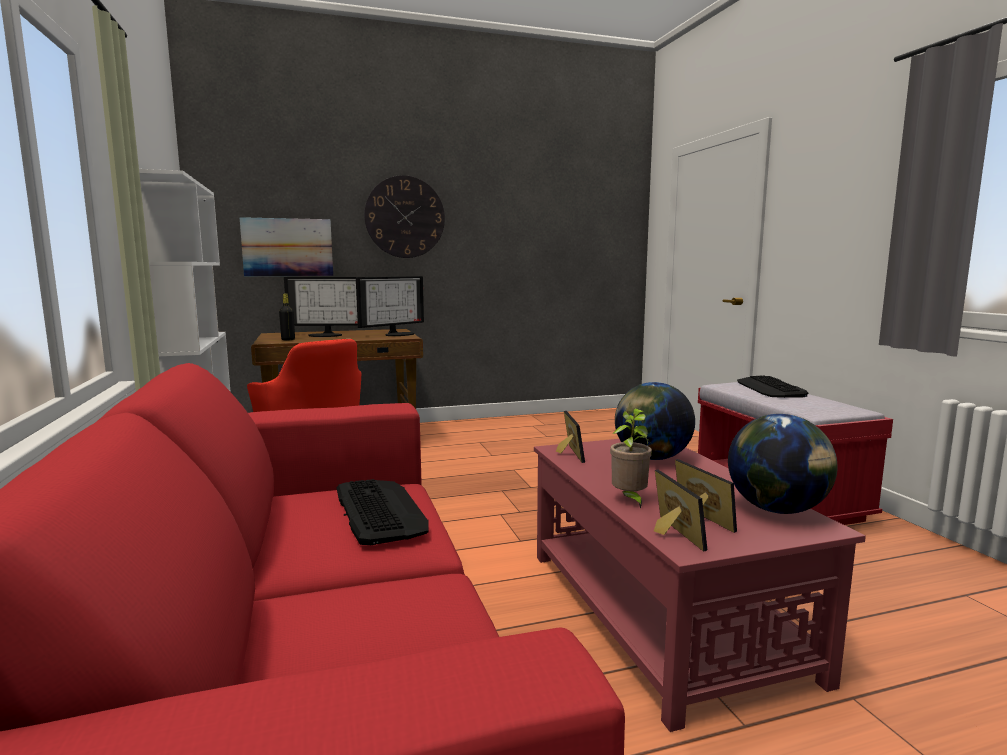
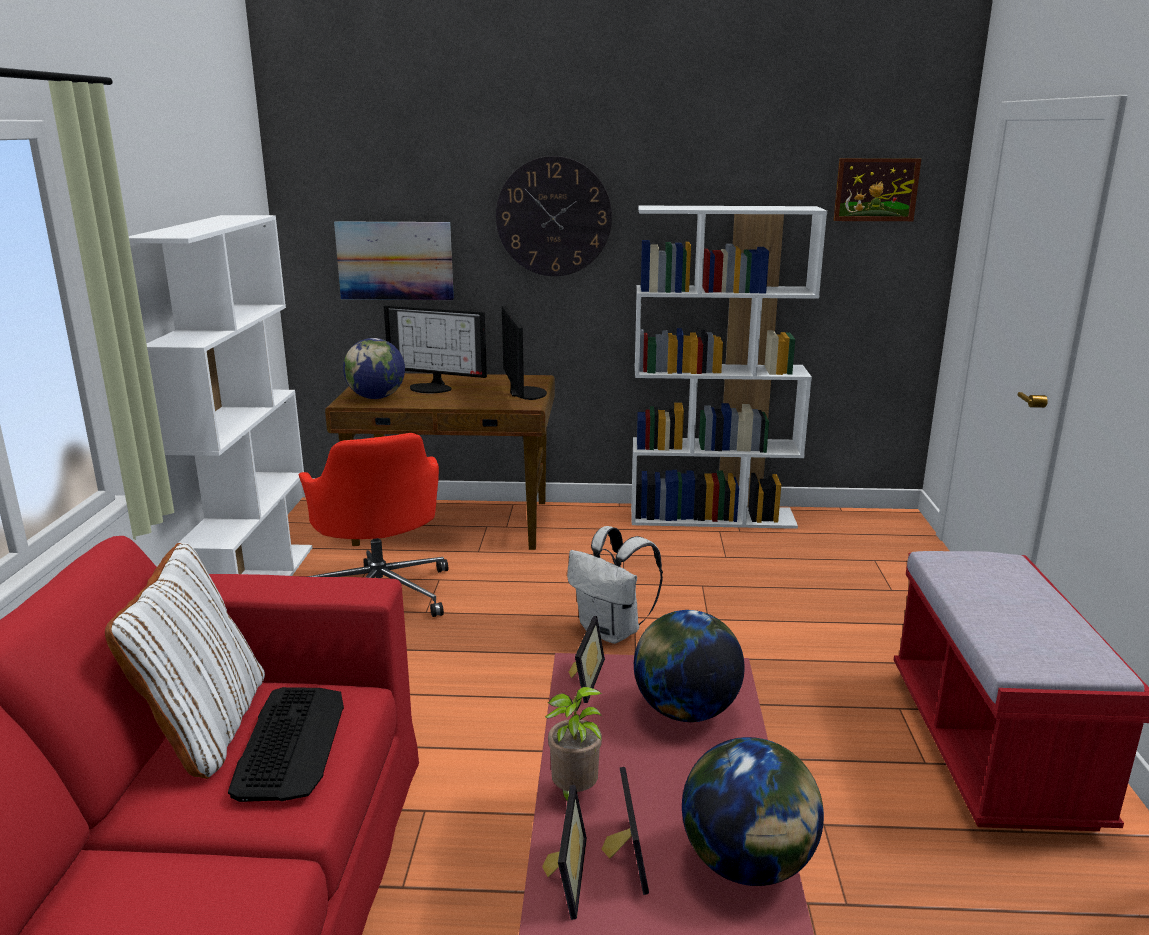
camera: 20 degrees right, 10 degrees up
black bottle [279,293,295,341] -> globe [343,338,405,399]
monitor [356,276,424,336] -> monitor turned 75 degrees counterclockwise [502,306,547,400]
keyboard [737,375,808,398] -> none
none -> white pillow [105,543,265,779]
none -> white backpack [567,526,663,644]
none -> white bookcase [631,206,827,529]
none -> picture [833,158,921,221]

